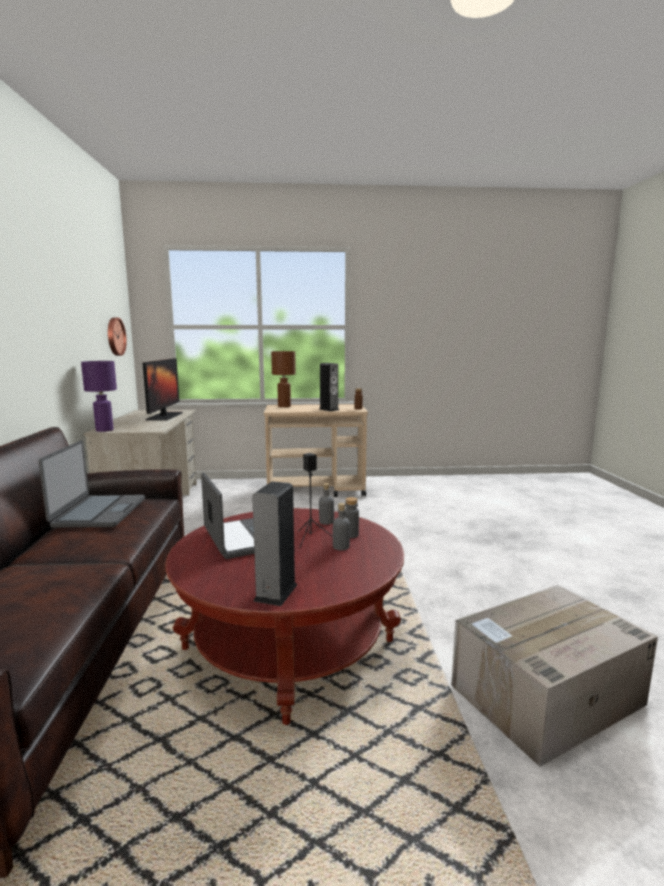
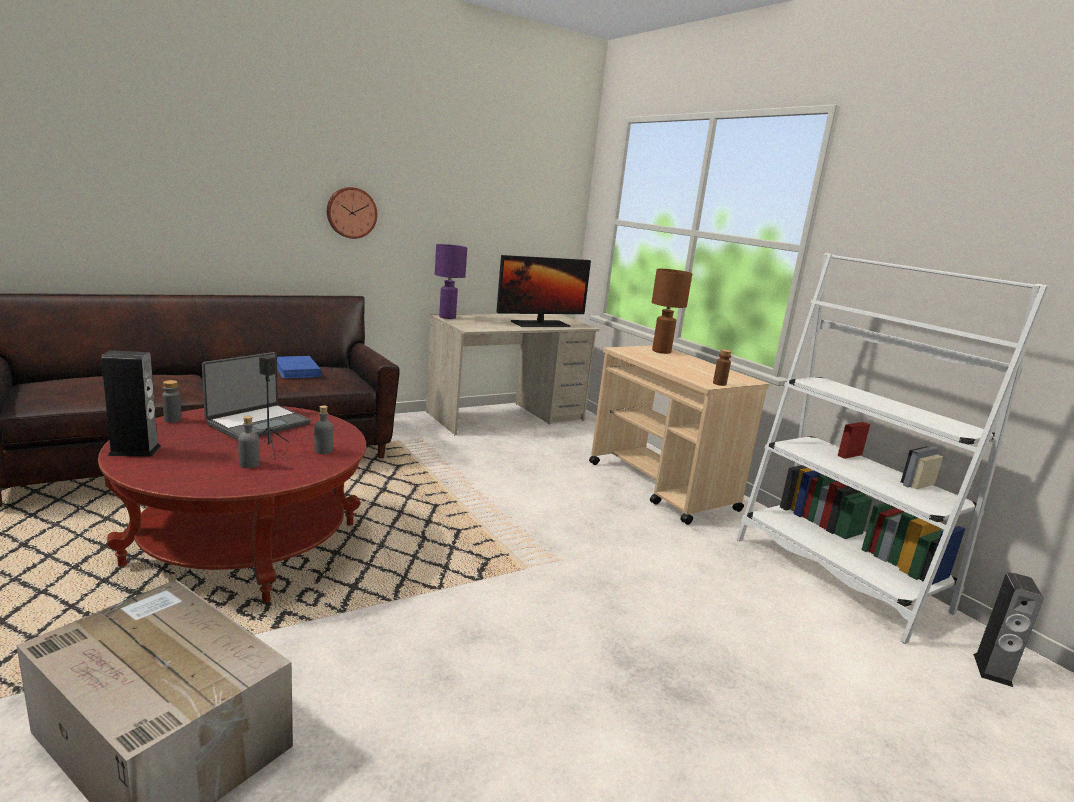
camera: 60 degrees right, 5 degrees up
laptop [39,440,145,528] -> blue book [277,356,322,379]
wall clock [108,317,127,356] -> wall clock moved to [327,187,377,239]
speaker [319,363,339,411] -> speaker moved to [973,572,1044,687]
grey bottle [345,497,359,538] -> grey bottle moved to [162,380,182,423]
none -> white bookcase [737,253,1050,644]

